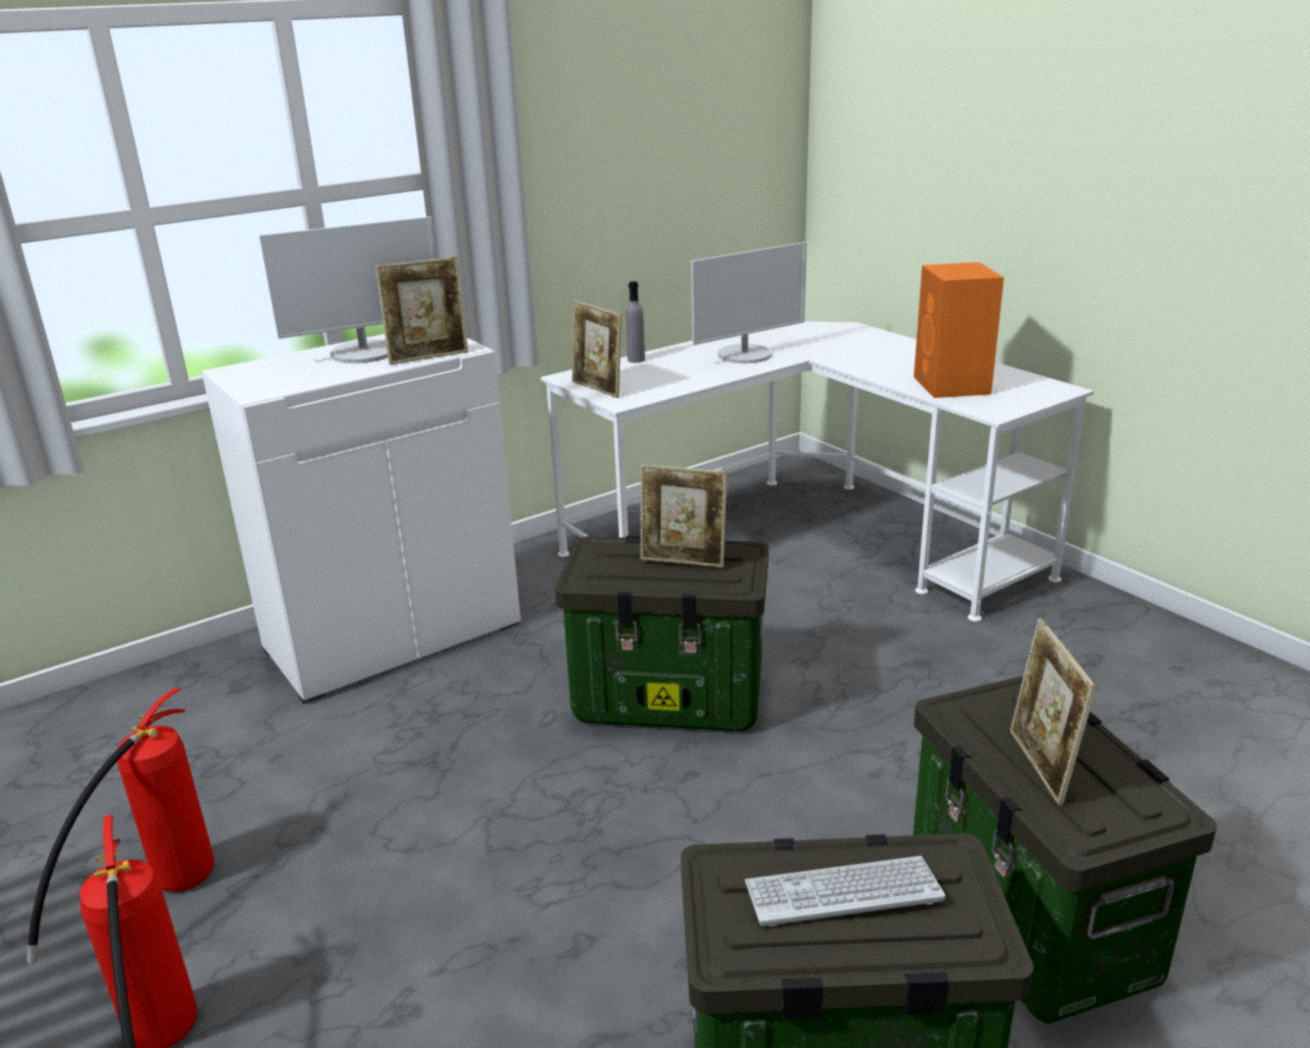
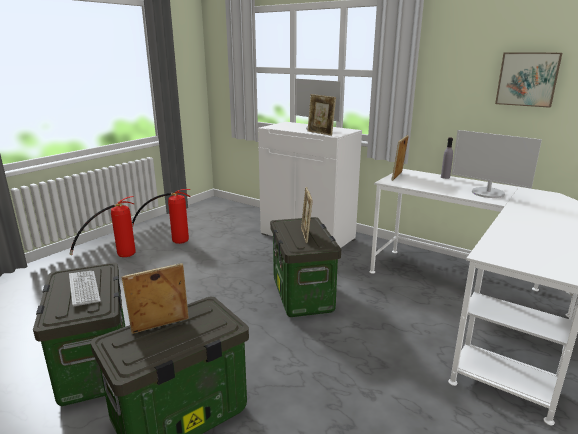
camera: 70 degrees right, 5 degrees down
orange speaker [914,262,1004,398] -> none
none -> picture [495,52,562,108]

